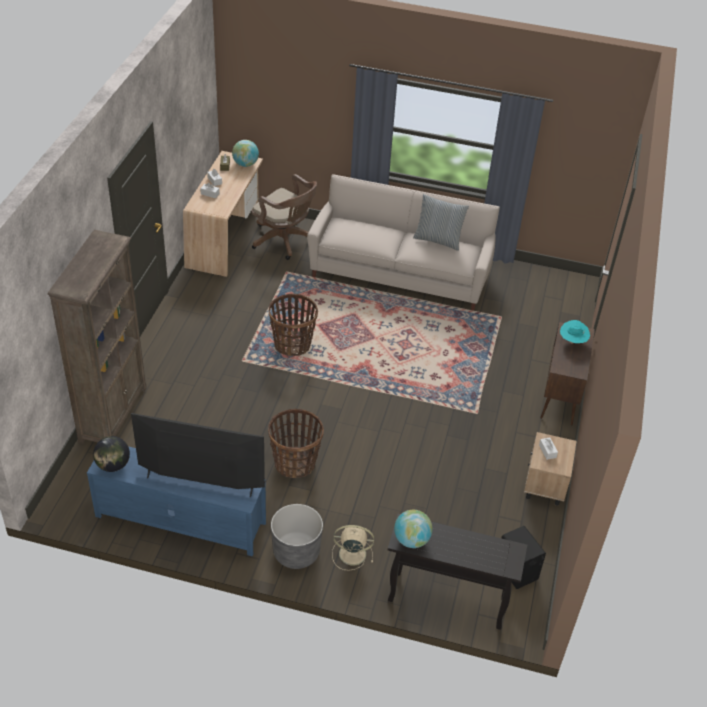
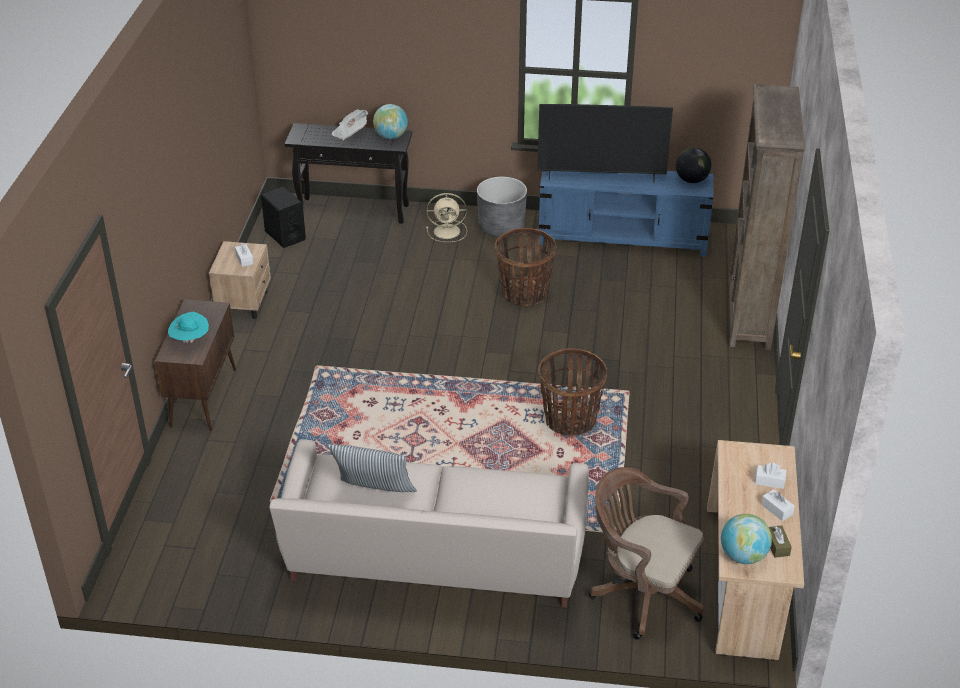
camera: 175 degrees right, 5 degrees down
none -> newspaper [332,109,368,140]

